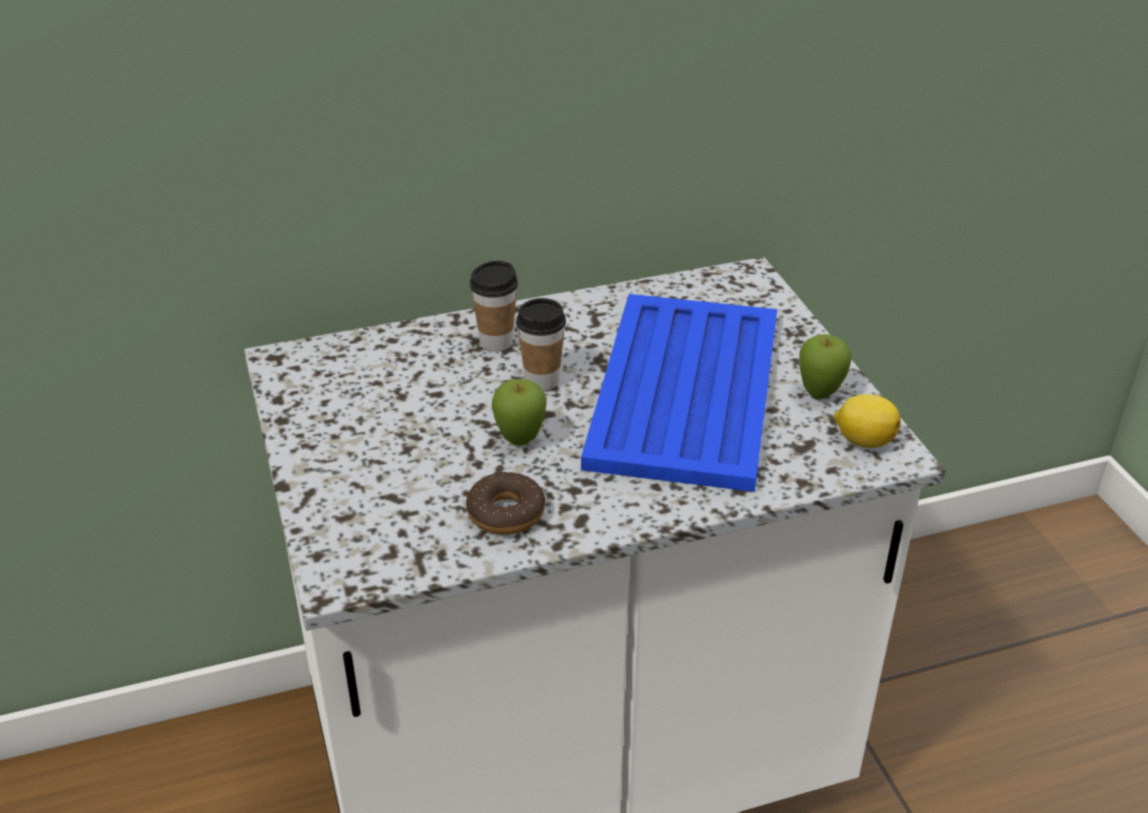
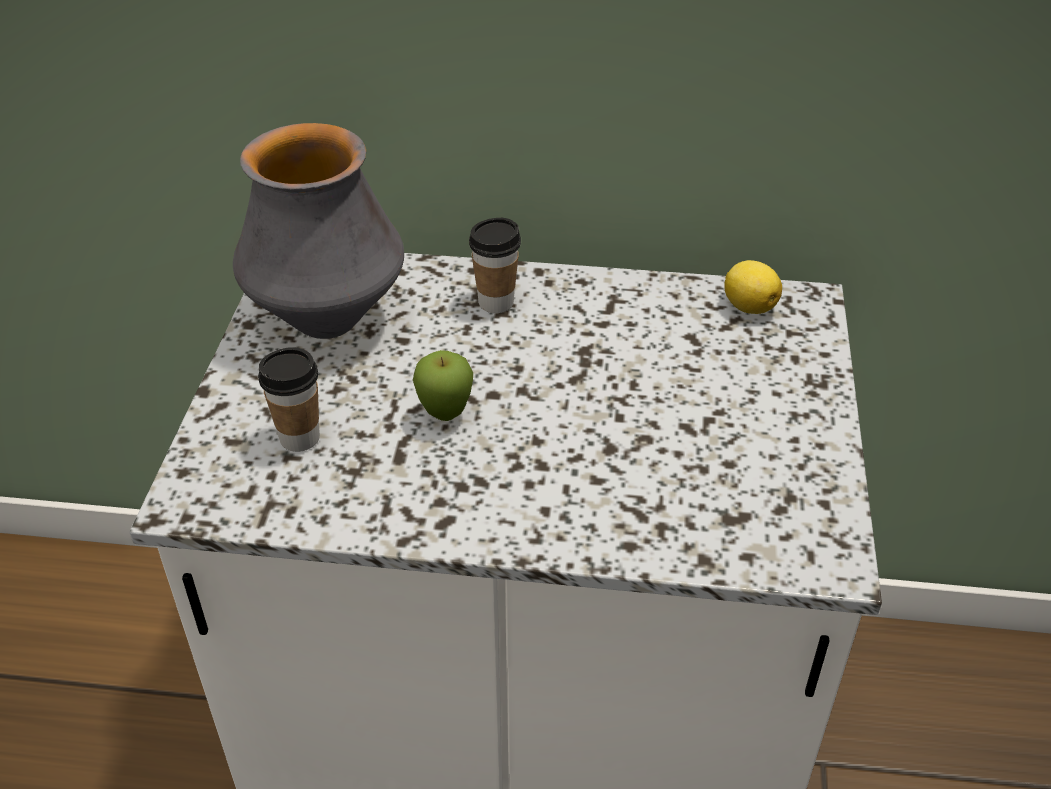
camera: 25 degrees right, 5 degrees up
donut [466,472,545,535] -> none
cup [516,298,566,391] -> cup moved to [258,347,320,452]
blue tray [581,294,777,492] -> none
apple [799,334,851,399] -> none
lemon [834,394,901,448] -> lemon moved to [724,260,782,314]
none -> vase [233,123,404,339]

